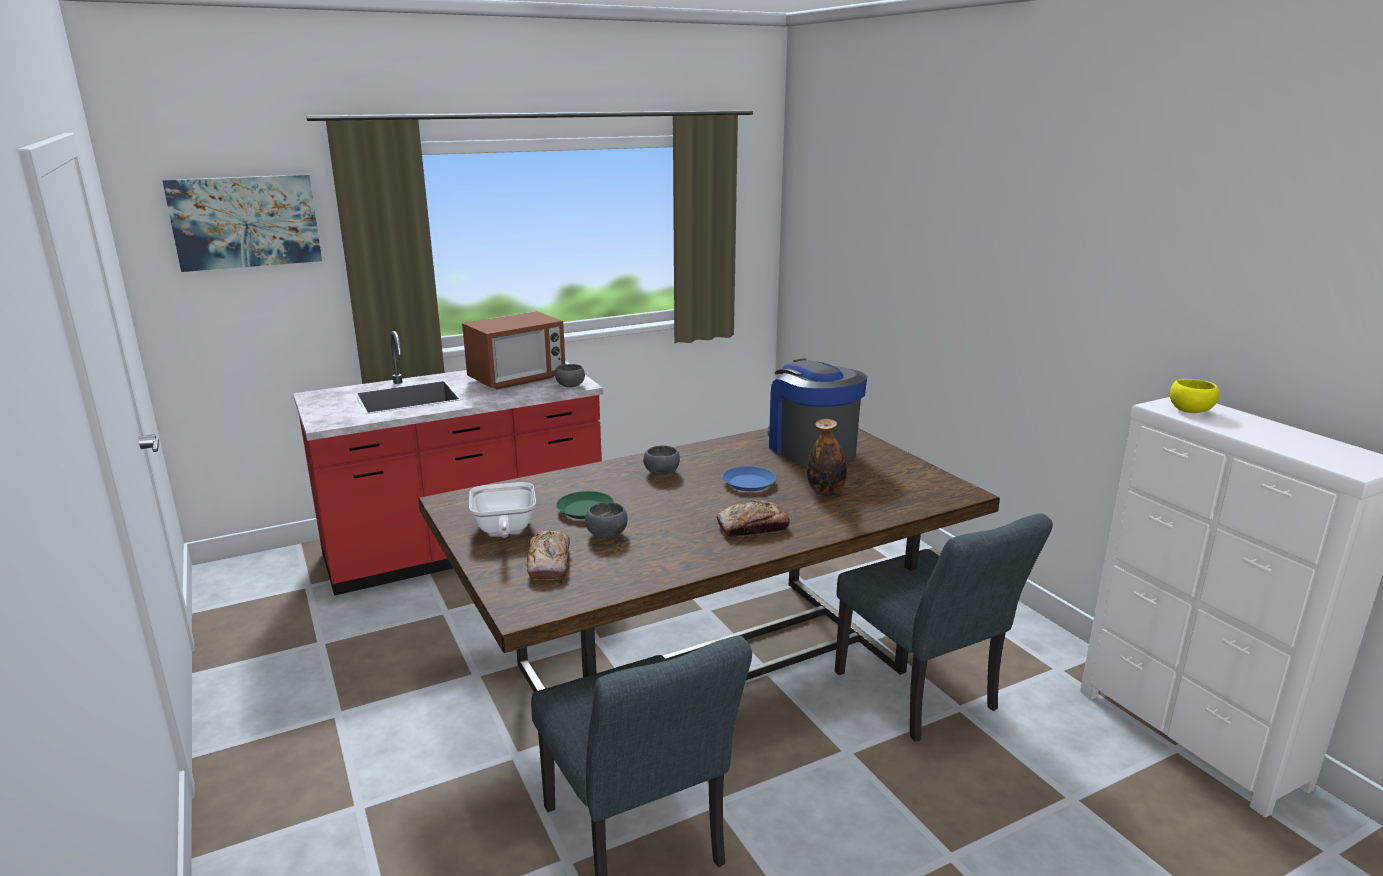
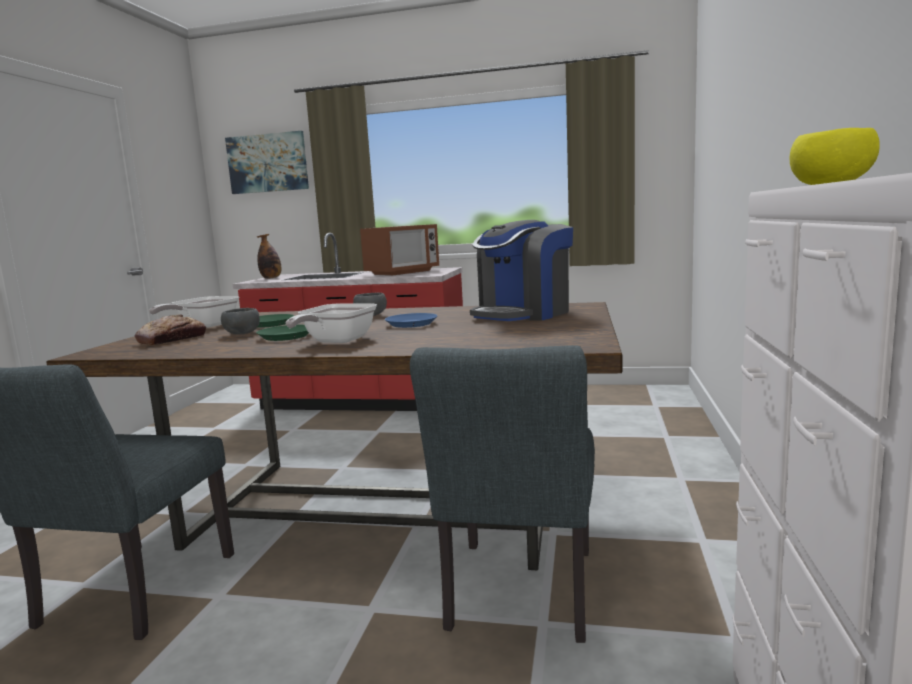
camera: 40 degrees right, 10 degrees down
microwave [462,311,565,390] -> microwave turned 45 degrees counterclockwise [360,224,439,276]
grey bowl [555,364,585,387] -> none
bread [716,500,790,537] -> frying pan [285,303,377,343]
coffee machine [768,358,867,466] -> coffee machine turned 150 degrees counterclockwise [470,220,573,321]
bottle [807,419,847,496] -> bottle moved to [257,234,281,279]
none -> green plate [256,325,309,341]

